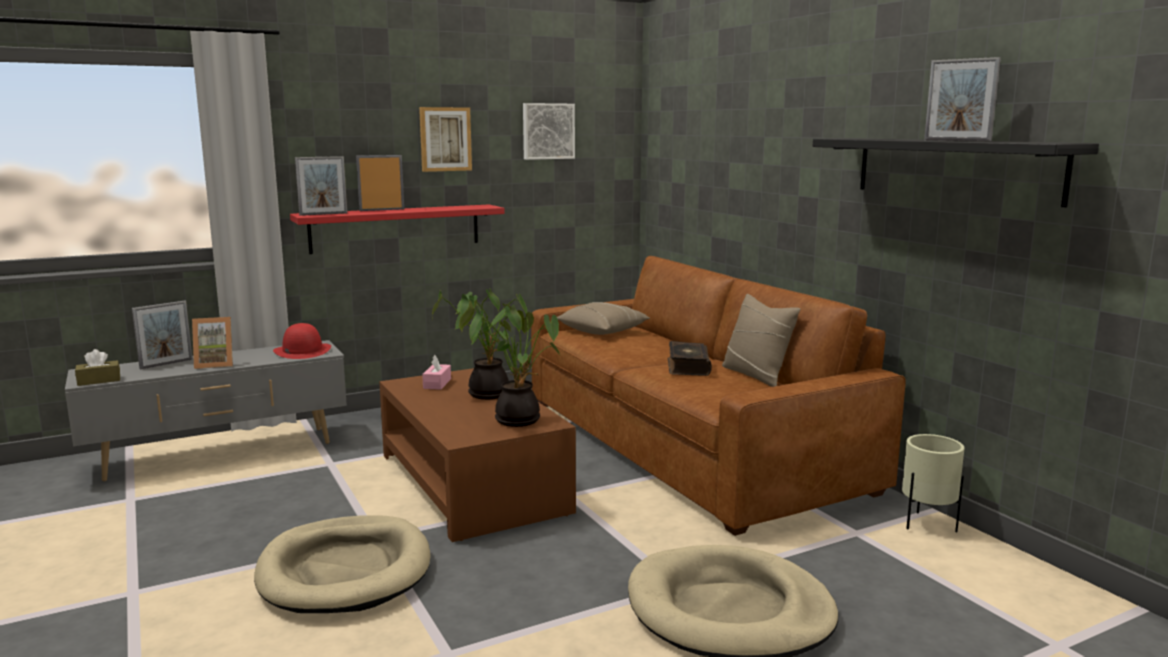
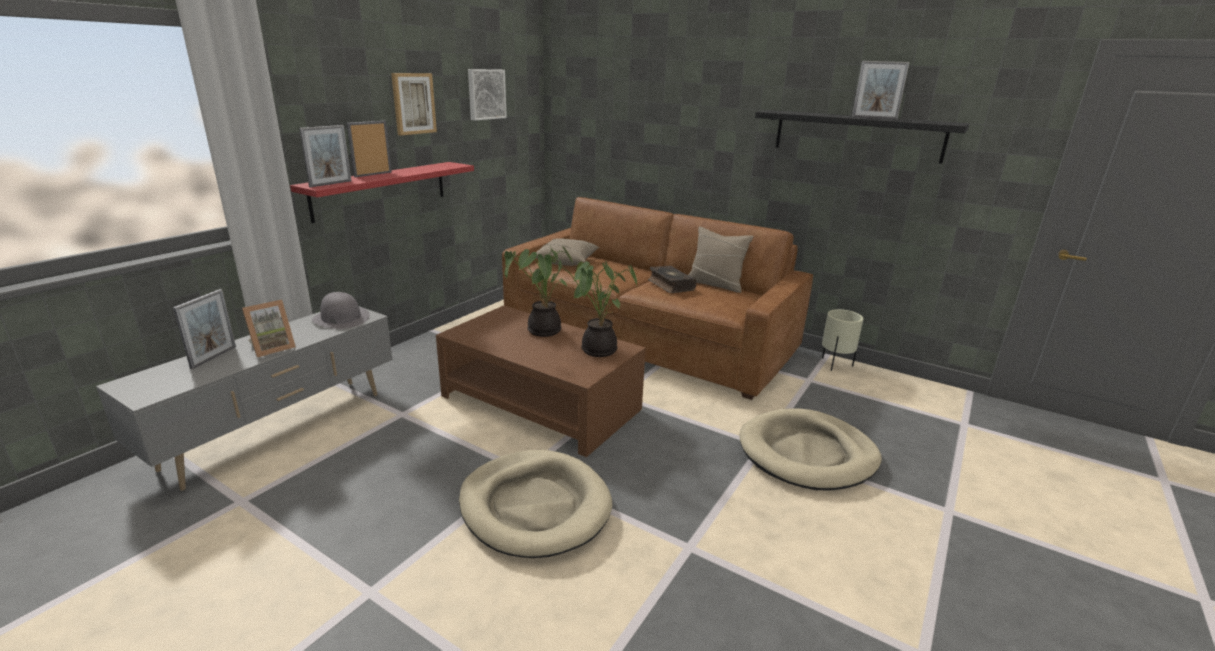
camera: 30 degrees left, 10 degrees up
brown tissue box [75,349,120,386] -> none
red hat [273,323,331,359] -> grey hat [312,292,370,329]
pink tissue box [422,355,451,390] -> none

